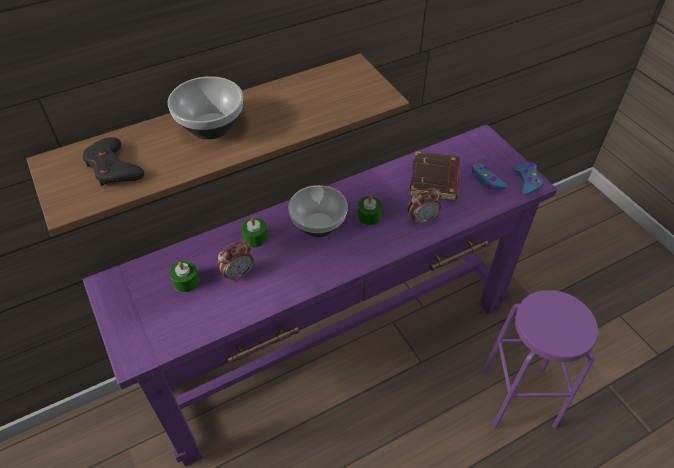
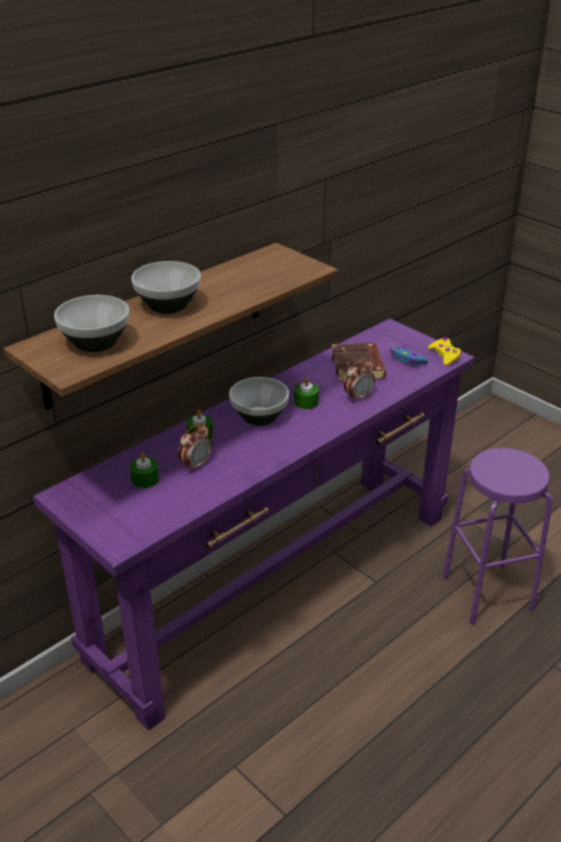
camera: 15 degrees left, 15 degrees down
black game controller [82,137,144,186] -> bowl [54,295,129,352]
blue game controller [513,163,544,195] -> yellow game controller [428,337,462,366]

